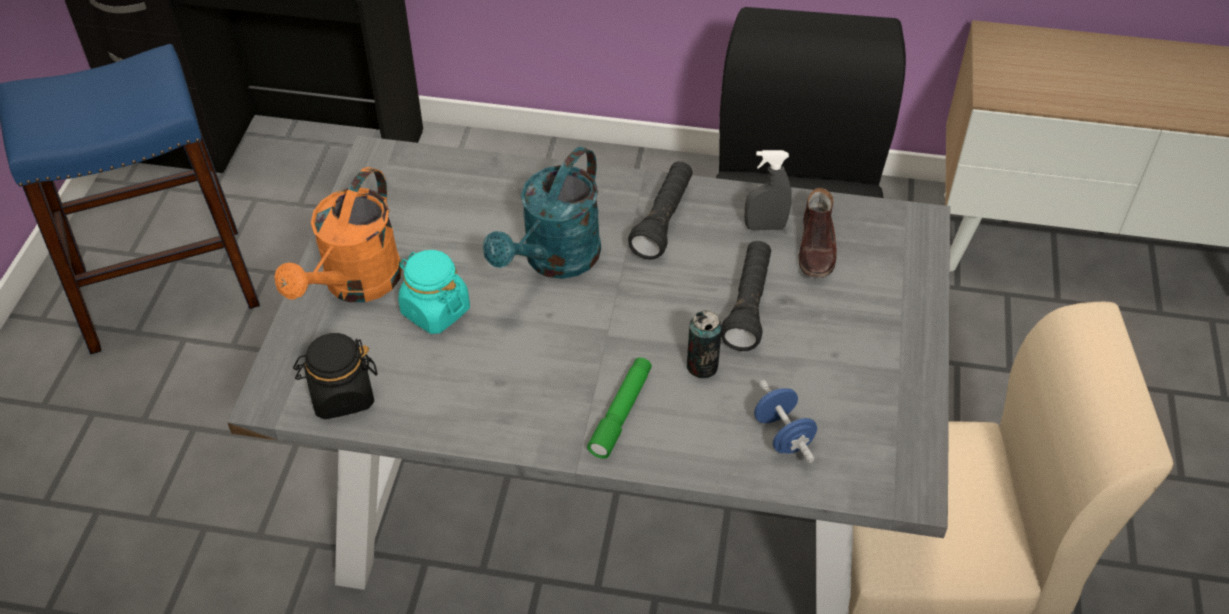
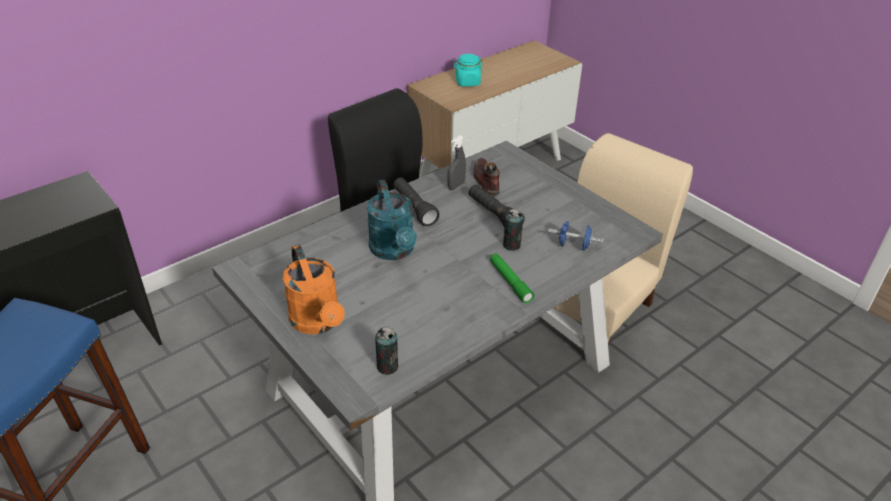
camera: 50 degrees left, 10 degrees down
black jar [293,333,378,419] -> can [375,327,398,375]
turquoise jar [398,250,470,334] -> turquoise jar moved to [453,54,483,87]
brown shoe [799,188,837,278] -> brown shoe turned 150 degrees counterclockwise [473,158,499,195]

